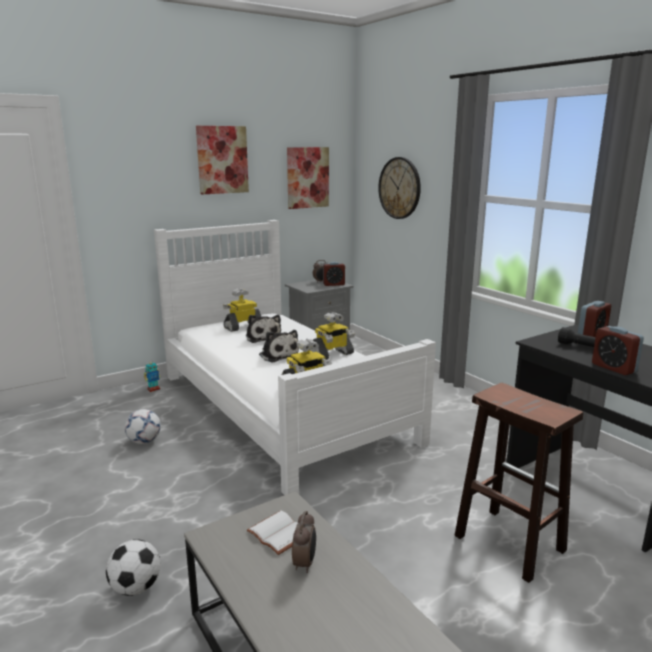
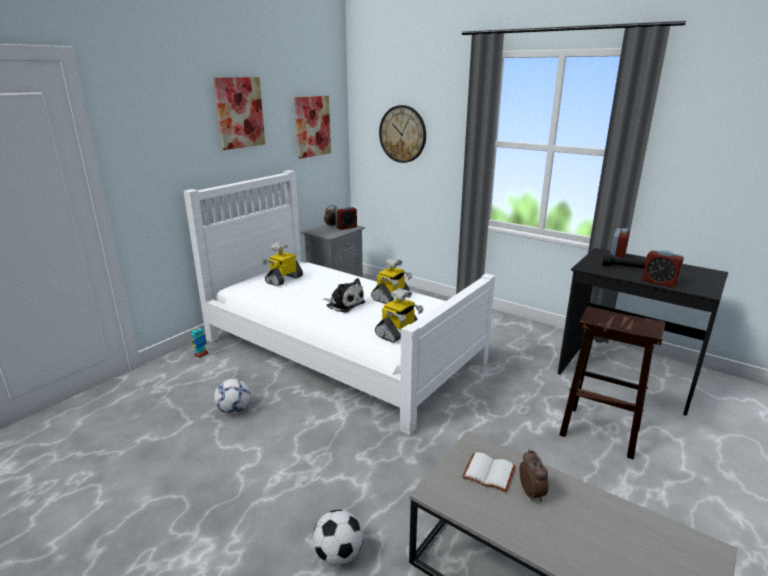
camera: 20 degrees left, 5 degrees up
plush toy [246,315,281,343] -> none

